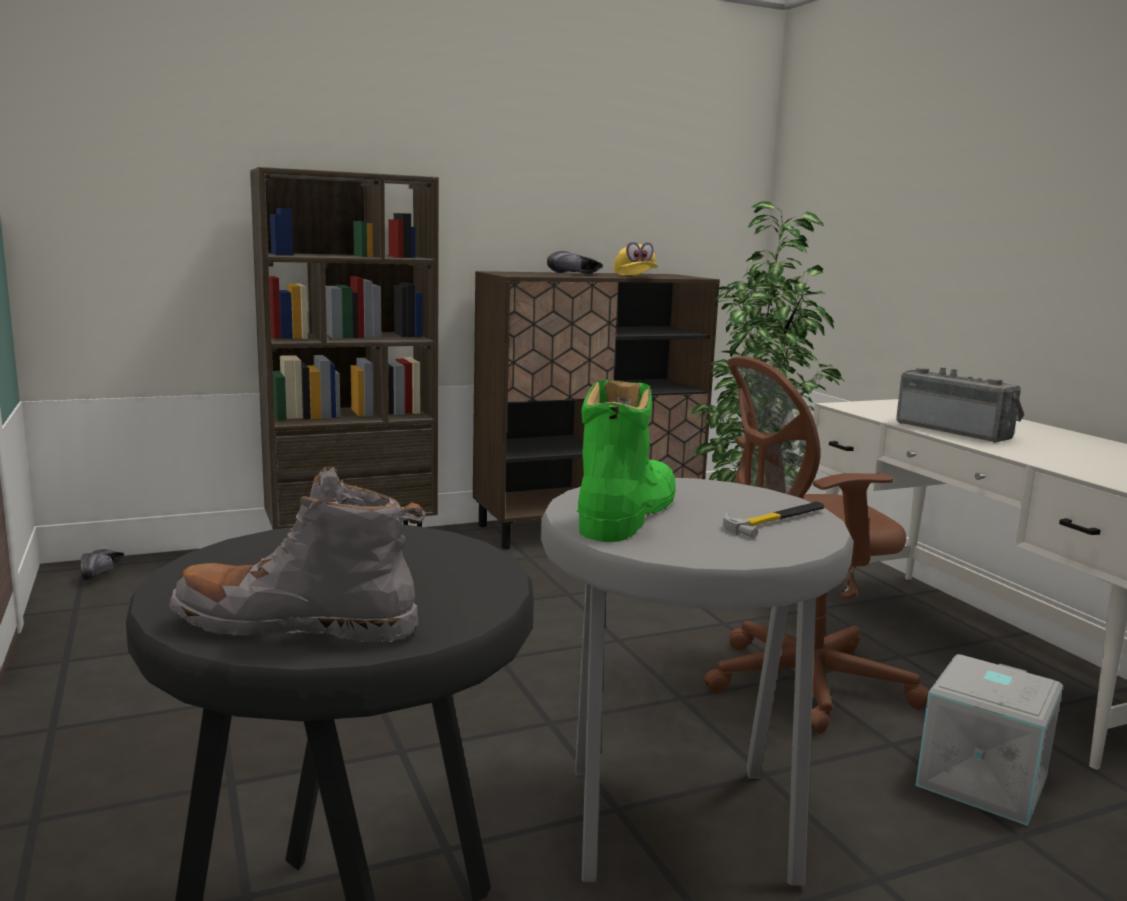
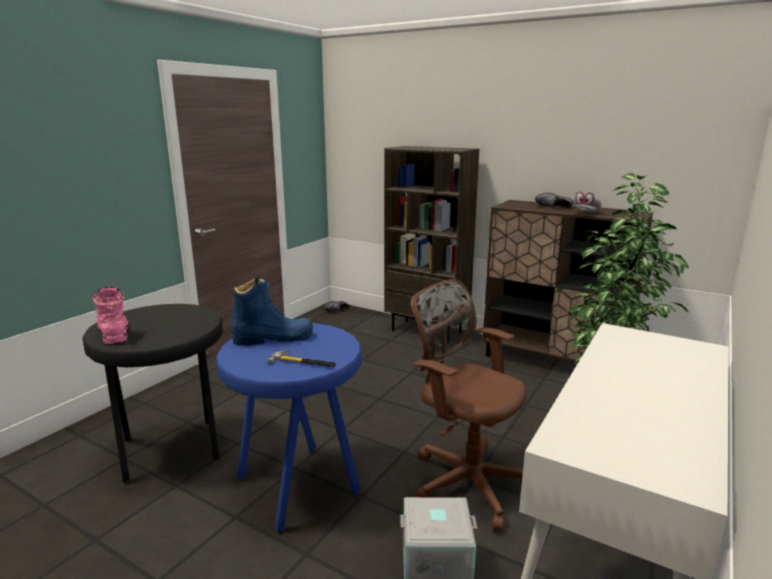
camera: 55 degrees right, 5 degrees up
grey boot [169,467,426,642] -> pink boot [92,287,128,344]
grey stool [541,478,854,886] -> blue stool [216,323,361,531]
green boot [577,380,676,542] -> blue boot [231,277,313,346]
yellow cap [613,242,658,275] -> grey cap [571,191,601,212]
radio [896,367,1025,443] -> none

